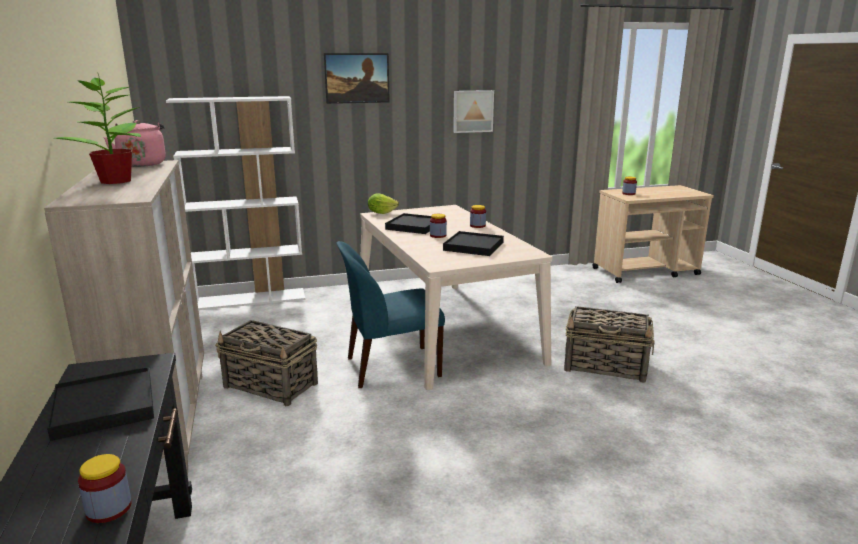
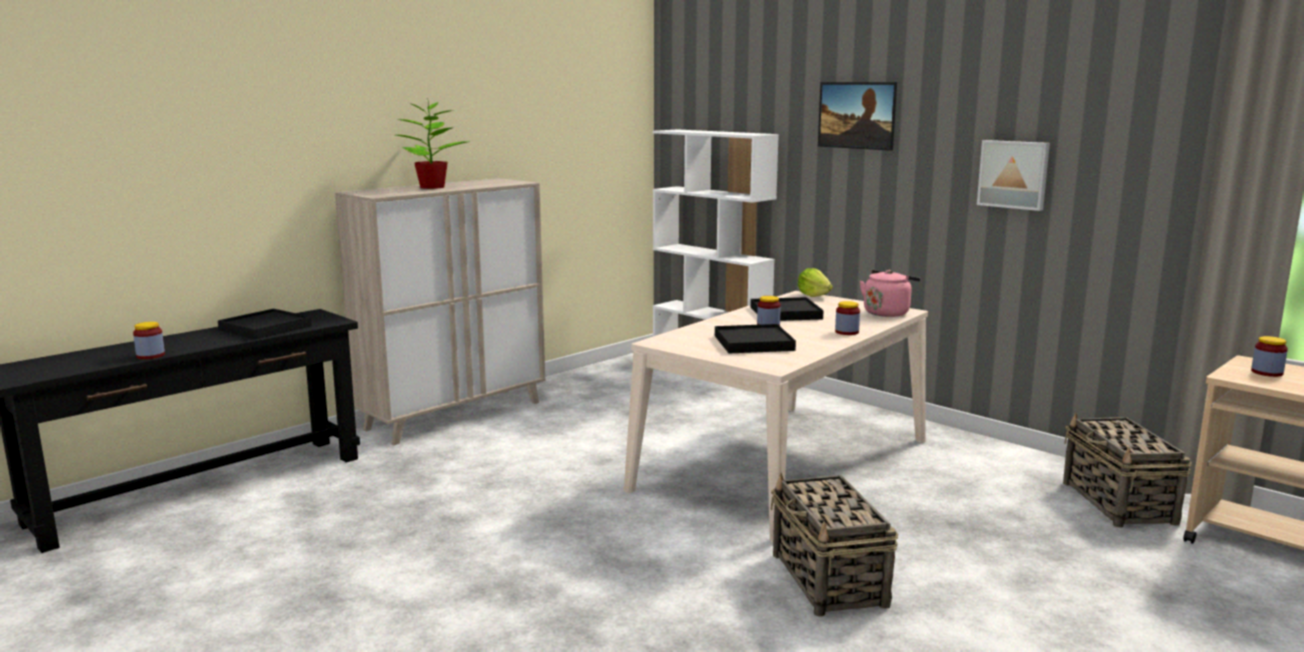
camera: 60 degrees right, 5 degrees down
pink kettle [103,120,166,167] -> pink kettle moved to [860,270,920,317]
basket [215,320,318,406] -> basket moved to [1063,412,1192,527]
blue chair [336,241,445,388] -> none

